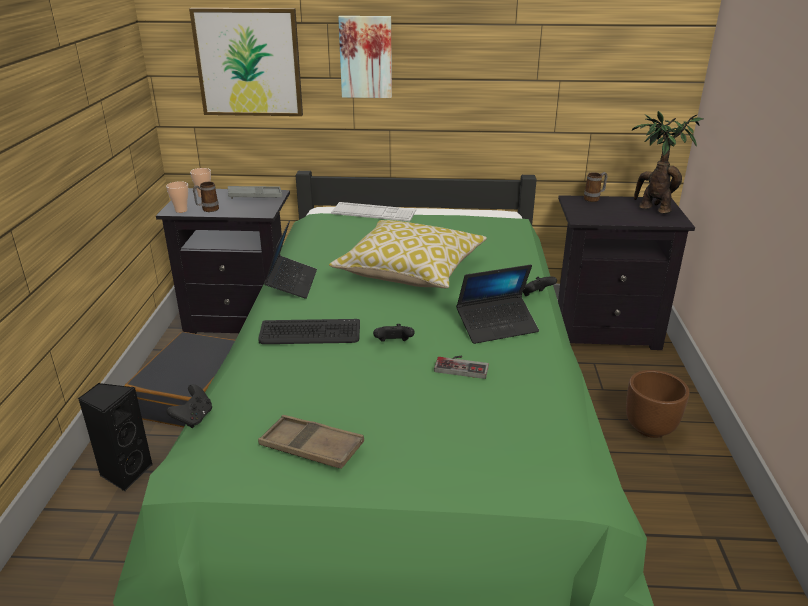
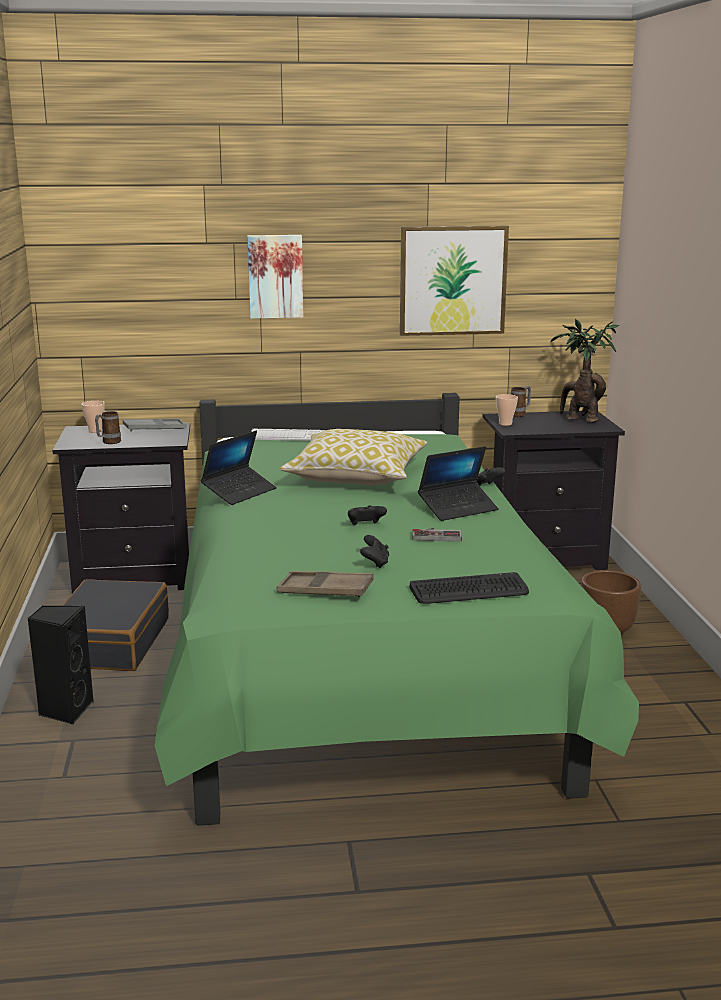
camera: 10 degrees left, 10 degrees down
cup [166,181,188,213] -> cup moved to [496,394,518,426]
black game controller [166,384,212,428] -> black game controller moved to [360,535,389,568]
picture [189,8,303,116] -> picture moved to [400,226,509,336]
keyboard [258,319,360,344] -> keyboard moved to [410,572,529,604]
laptop [264,221,317,299] -> laptop turned 45 degrees clockwise [201,431,277,505]

